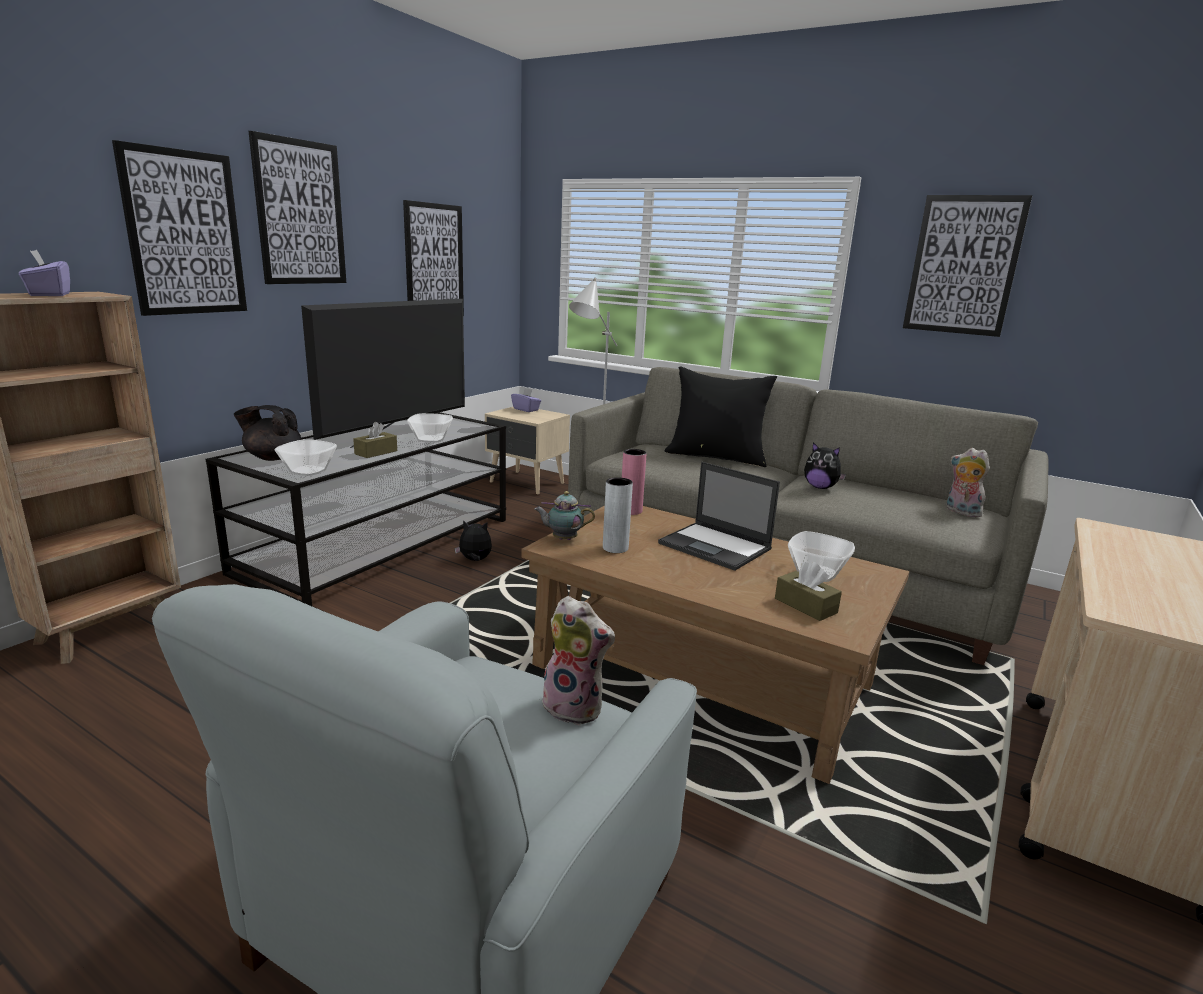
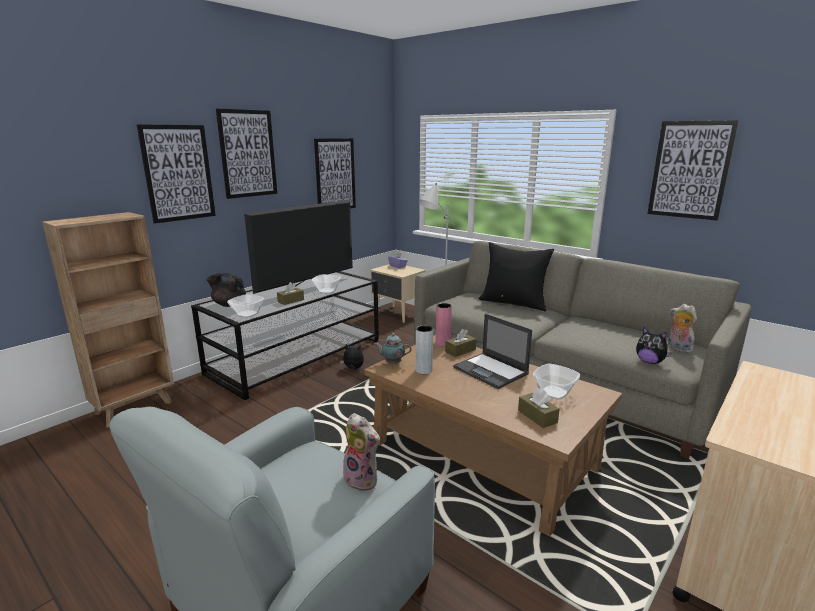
camera: 10 degrees right, 0 degrees up
purple tissue box [19,250,70,296] -> none
plush toy [804,442,846,489] -> plush toy moved to [636,327,672,364]
none -> brown tissue box [445,329,476,357]

